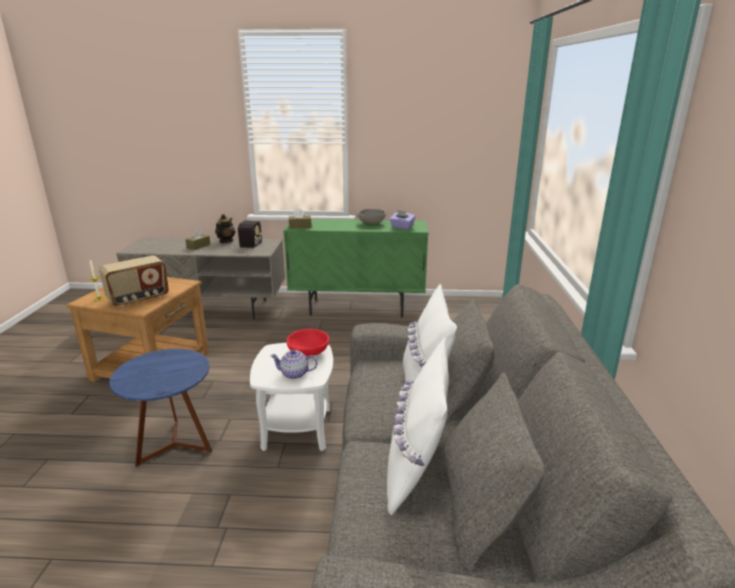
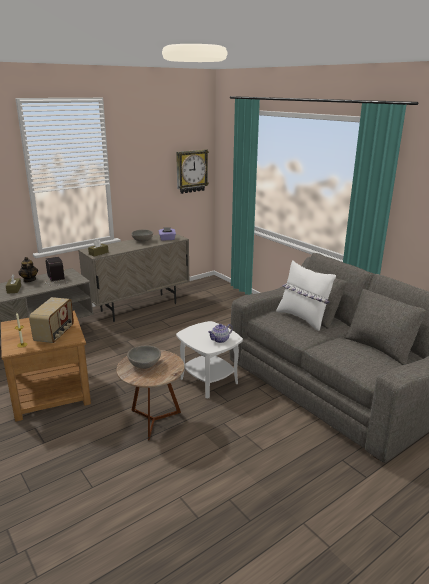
camera: 40 degrees left, 0 degrees up
blue side table [109,349,212,467] -> brown side table [117,350,185,441]
green cabinet [283,219,428,318] -> beige cabinet [78,234,190,322]
red bowl [287,329,329,357] -> none
white pillow [387,338,449,515] -> none
none -> grey bowl [127,346,161,369]
none -> wall clock [176,149,209,194]

